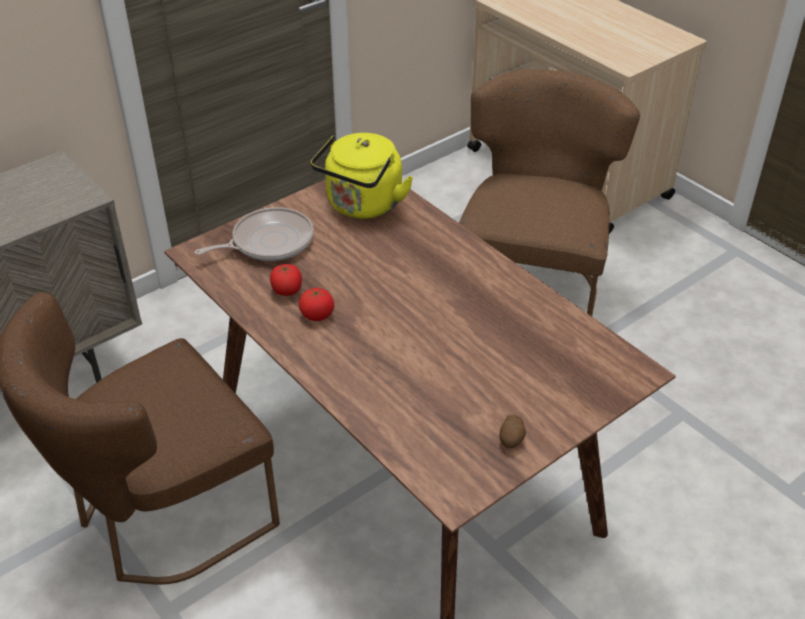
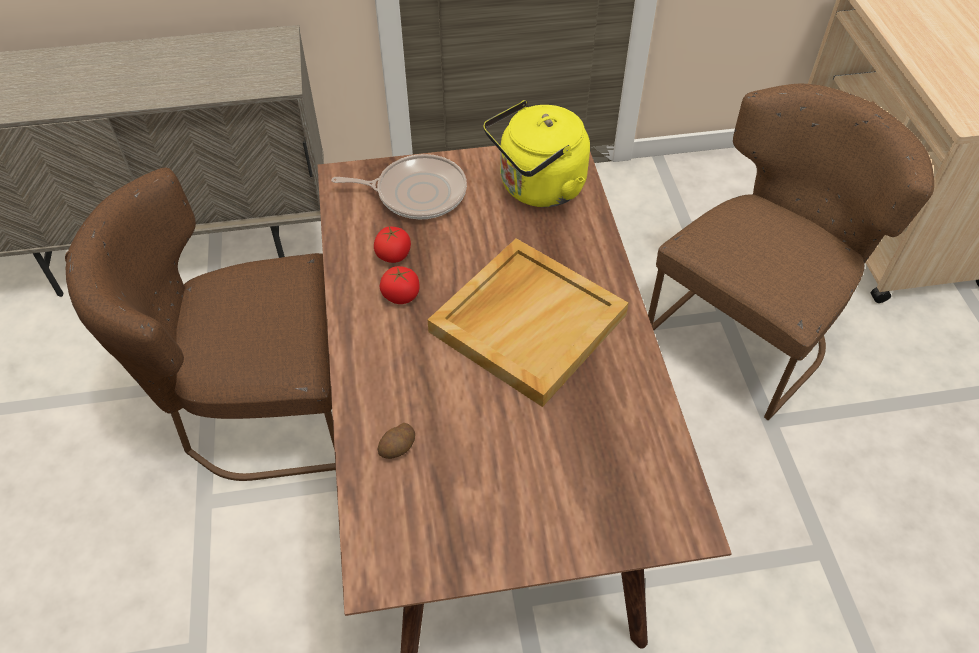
camera: 30 degrees right, 10 degrees up
potato [499,415,526,448] -> potato moved to [377,423,415,459]
none -> beige tray [428,238,629,407]

